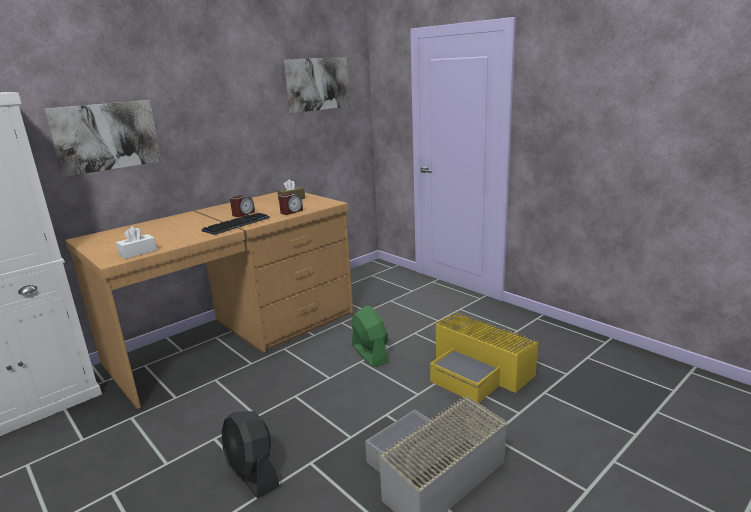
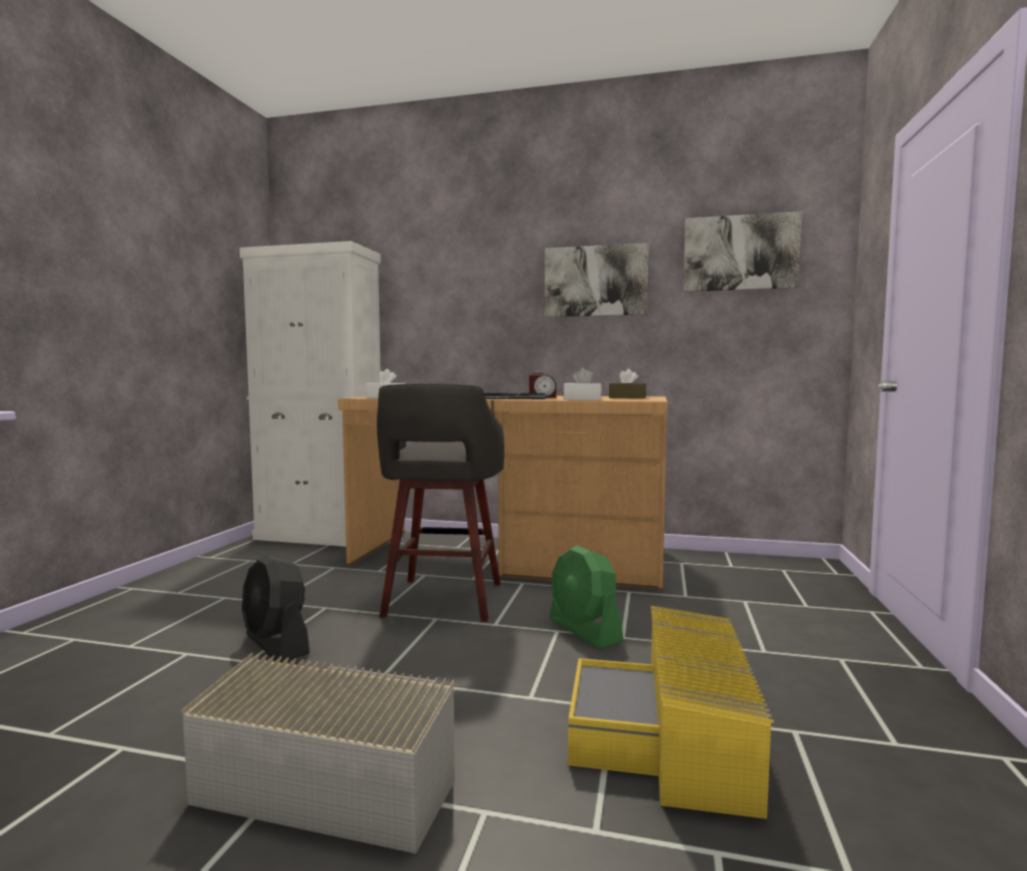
camera: 55 degrees right, 15 degrees down
picture [44,100,162,177] -> picture moved to [545,243,649,317]
black fan [222,411,279,499] -> black fan turned 60 degrees counterclockwise [242,555,310,663]
alarm clock [279,193,303,215] -> white tissue box [563,368,602,400]
green fan [352,306,389,367] -> green fan turned 120 degrees clockwise [550,545,624,649]
none -> grey stool [377,384,504,622]

